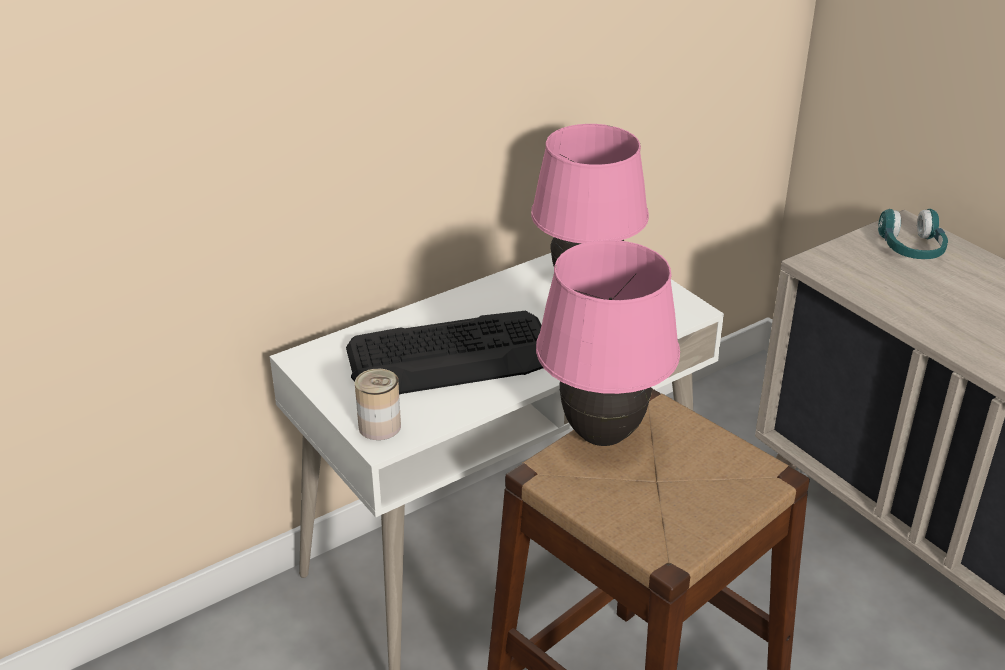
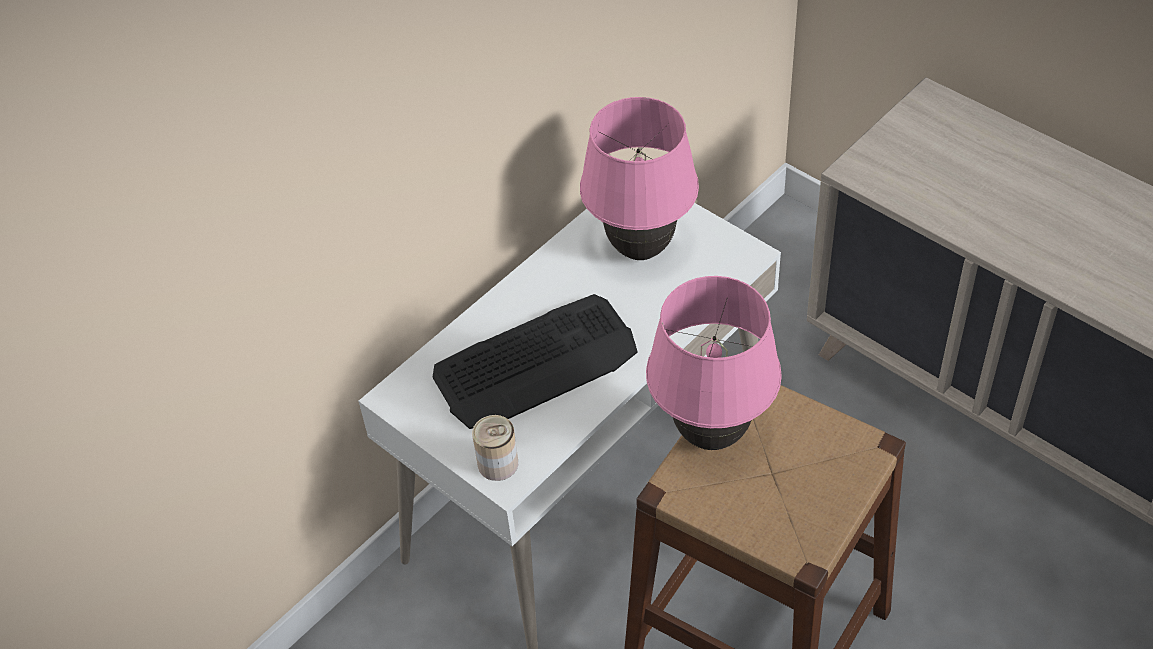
camera: 10 degrees left, 15 degrees up
turquoise headphones [878,209,948,259] -> none

